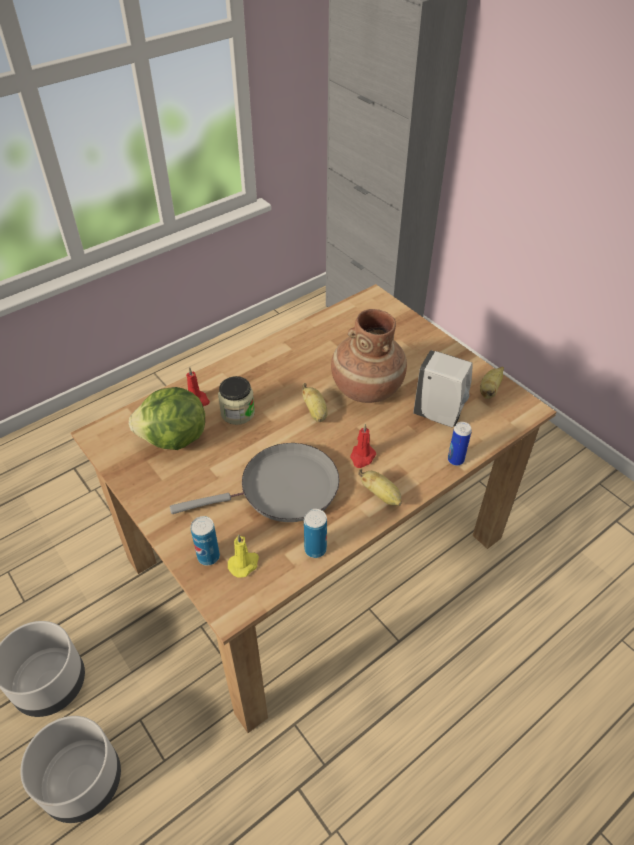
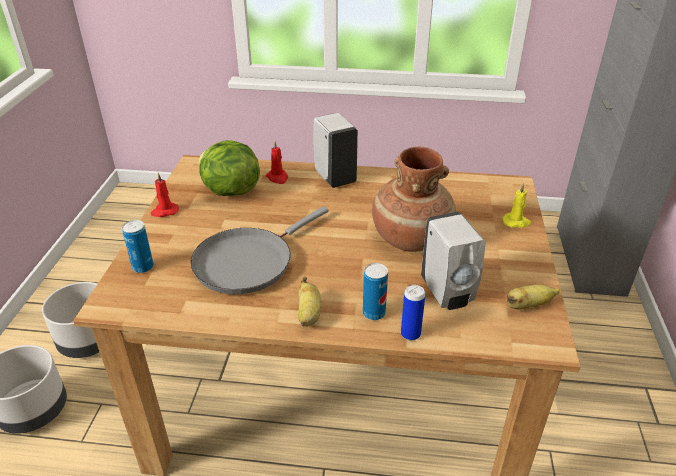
camera: 45 degrees right, 10 degrees down
grey frying pan [170,443,339,522] -> grey frying pan turned 105 degrees clockwise [191,206,329,294]
jar [218,376,255,425] -> none
yellow candle [228,534,259,578] -> yellow candle moved to [502,183,531,228]
banana [302,383,328,422] -> none
can [304,509,327,558] -> can moved to [363,263,388,320]
red candle [350,424,376,468] -> red candle moved to [151,173,179,217]
none -> white soap dispenser [313,113,358,188]

